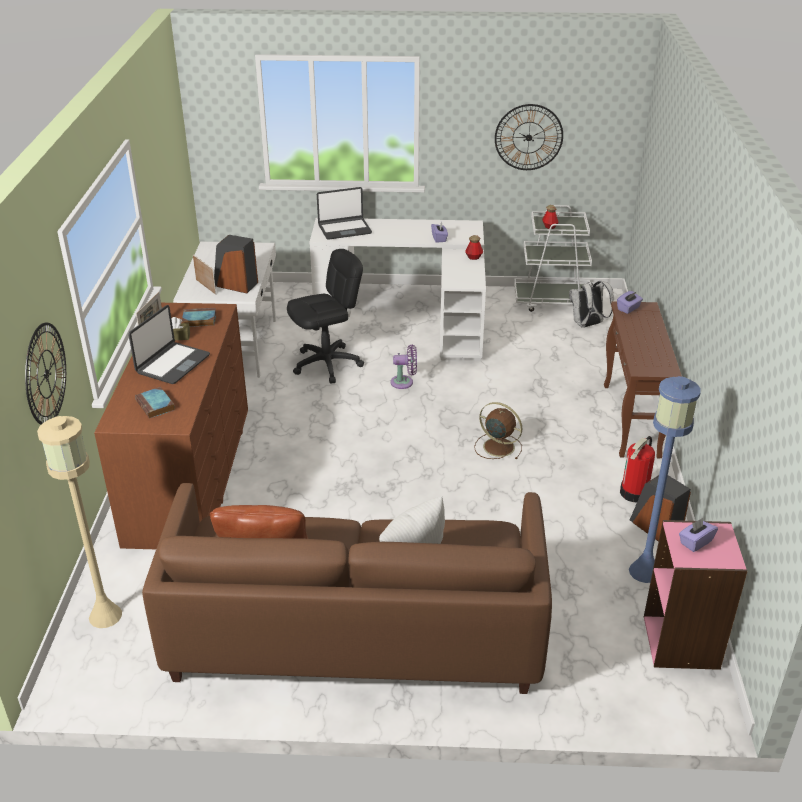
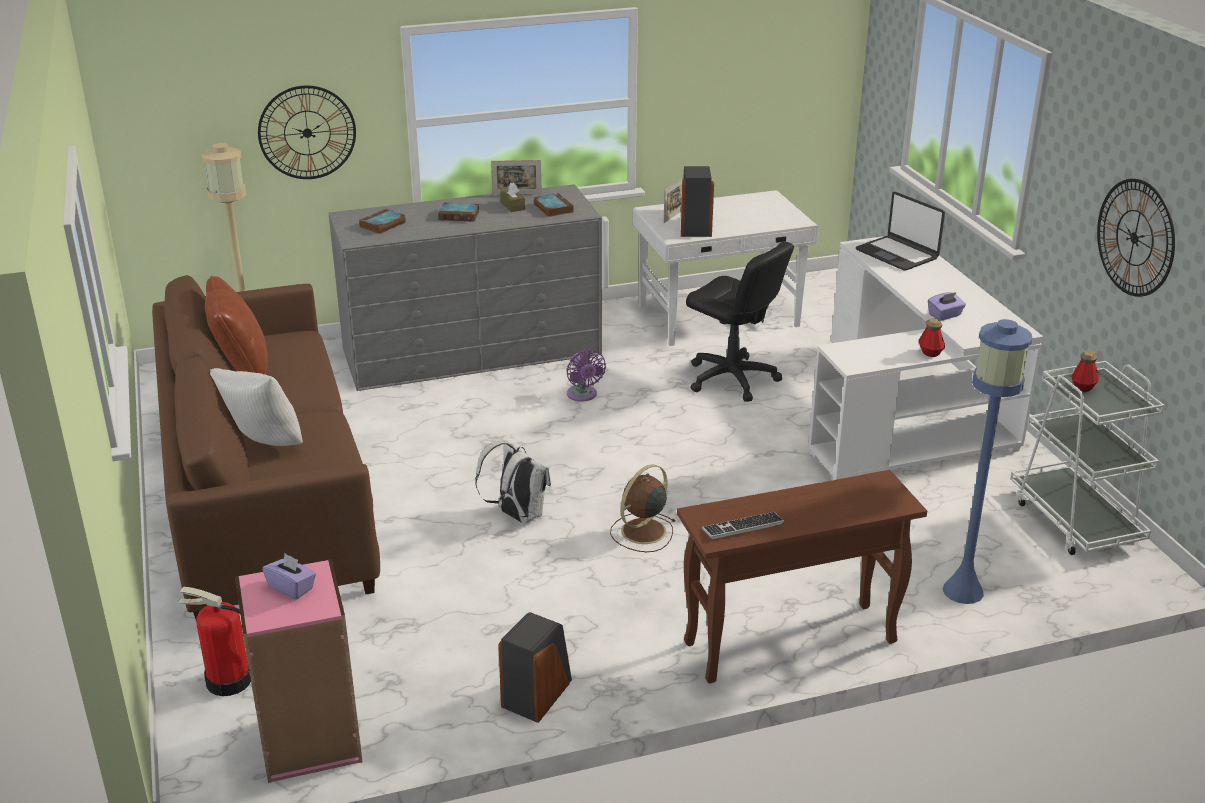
camera: 70 degrees right, 5 degrees down
brown dresser [94,303,248,549] -> grey dresser [329,184,602,391]
laptop [128,305,210,384] -> book [438,202,480,222]
purple fan [391,345,417,389] -> purple fan moved to [566,350,606,402]
brown fan [474,402,523,459] -> brown fan turned 150 degrees counterclockwise [610,464,676,552]
white backpack [569,281,614,328] -> white backpack moved to [475,441,551,524]
purple tissue box [617,291,643,314] -> none
fire extinguisher [620,436,655,502] -> fire extinguisher moved to [177,587,251,696]
blue floor lamp [629,376,701,583] -> blue floor lamp moved to [943,319,1032,604]
none -> keyboard [702,512,784,539]

